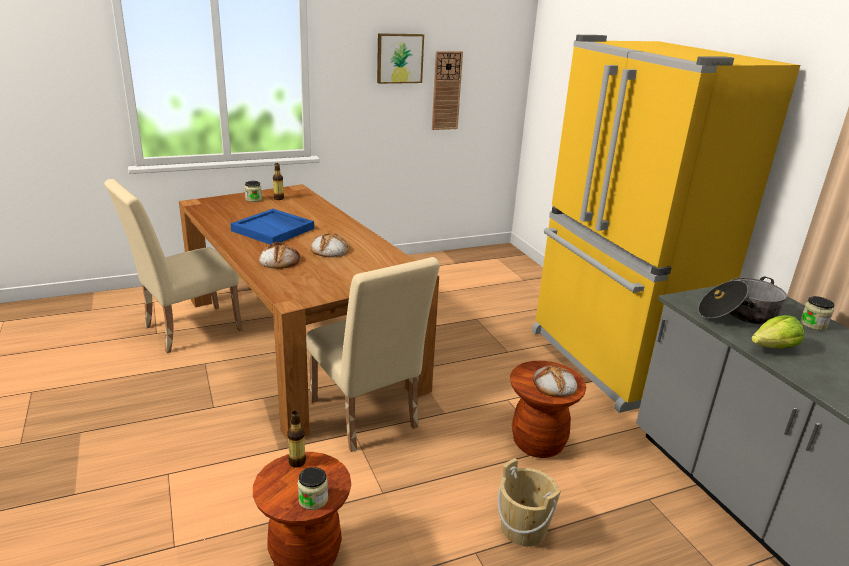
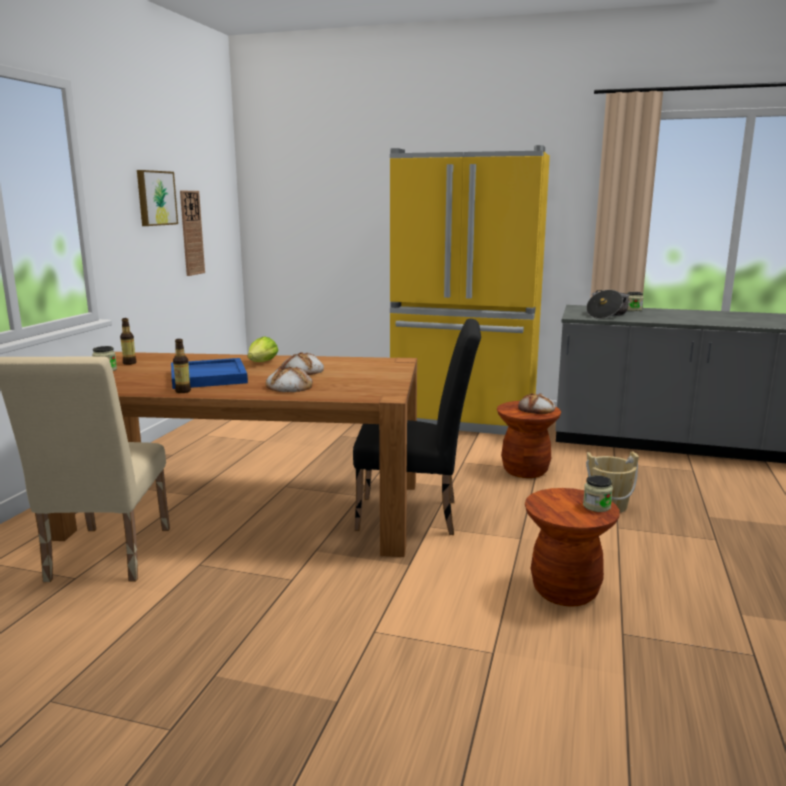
camera: 50 degrees left, 10 degrees down
bottle [287,411,306,467] -> bottle moved to [173,339,191,393]
beige chair [306,257,440,452] -> black chair [353,319,481,535]
lettuce [751,315,804,348] -> lettuce moved to [248,336,279,362]

